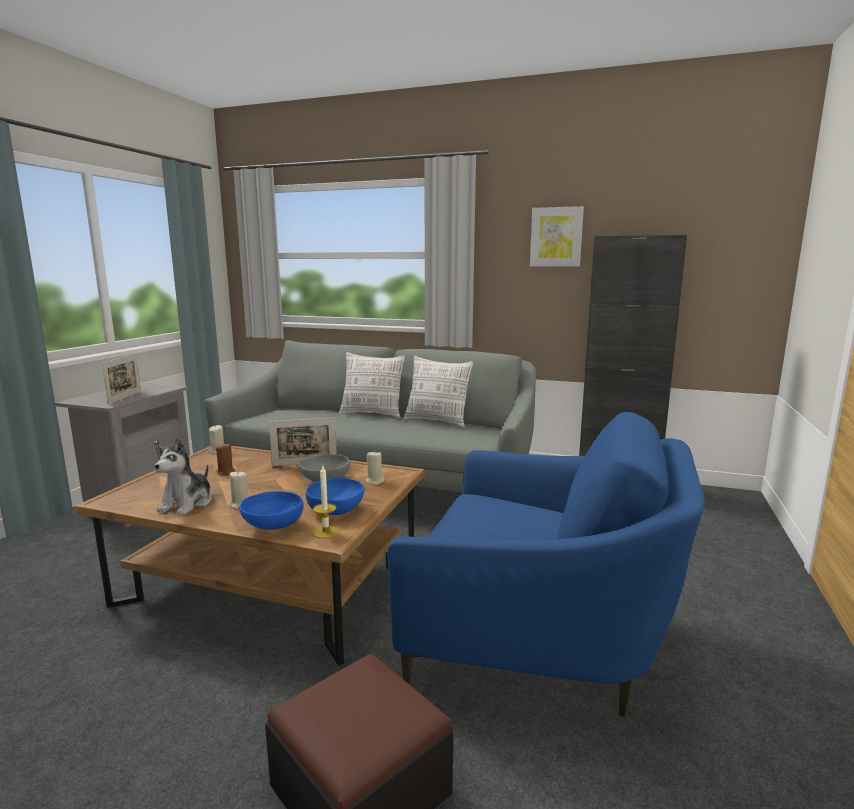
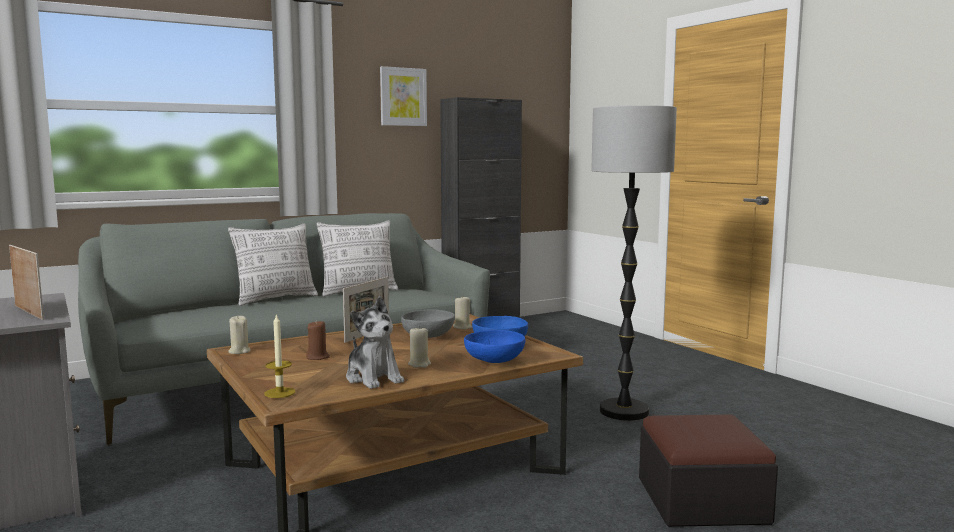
camera: 50 degrees left, 5 degrees down
candle [313,466,339,539] -> candle moved to [264,313,295,398]
blue armchair [387,412,705,717] -> floor lamp [591,105,677,421]

